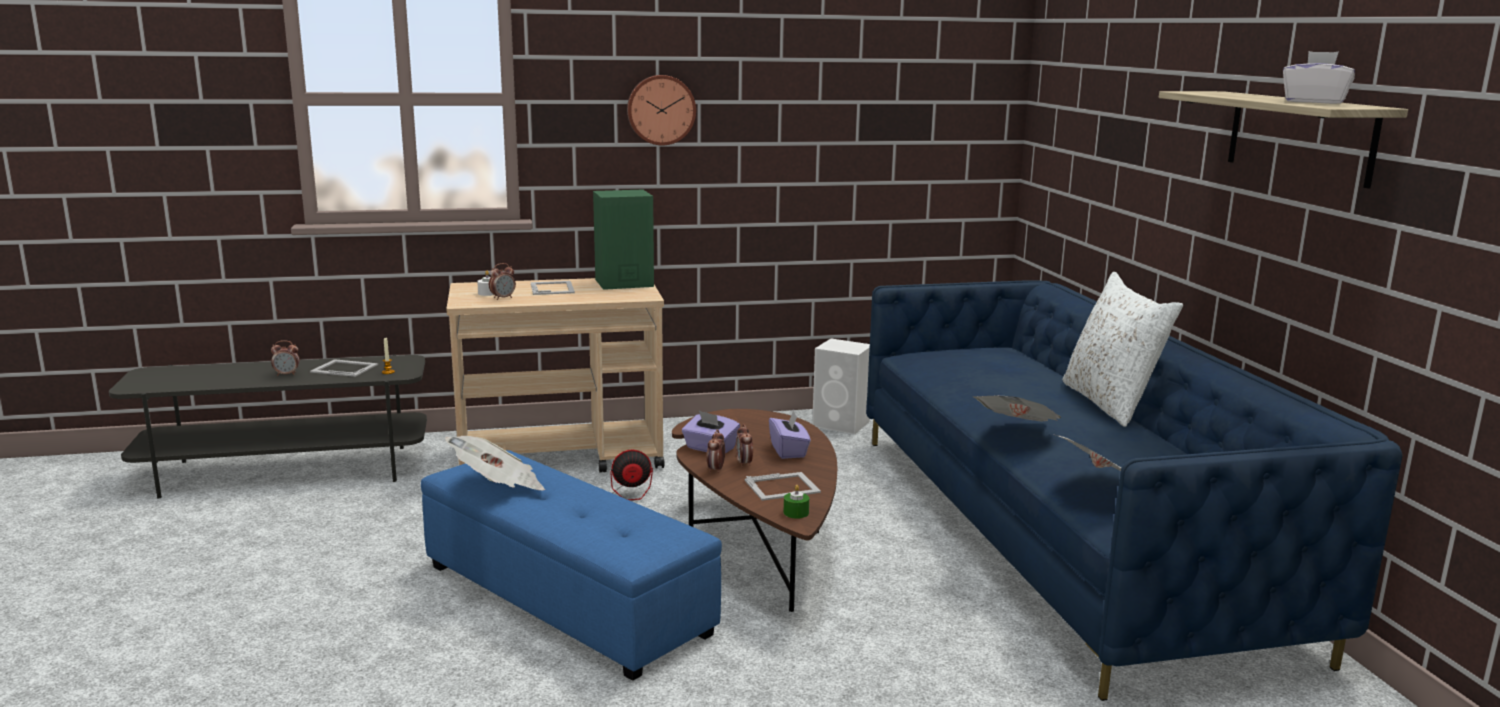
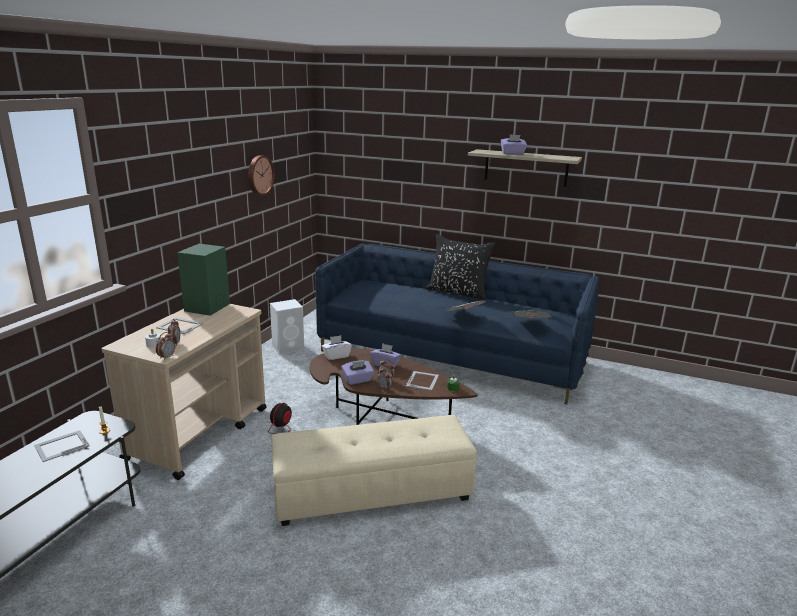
camera: 55 degrees left, 5 degrees up
alarm clock [271,340,300,376] -> alarm clock moved to [156,332,175,360]
blue ottoman [421,450,722,681] -> beige ottoman [271,415,477,526]
newspaper [446,436,545,490] -> none
wall clock [627,75,696,146] -> wall clock moved to [248,155,275,195]
white pillow [1062,272,1183,427] -> black pillow [426,234,495,300]
white tissue box [1283,51,1355,104] -> white tissue box moved to [322,335,352,360]
none -> purple tissue box [501,134,527,155]

